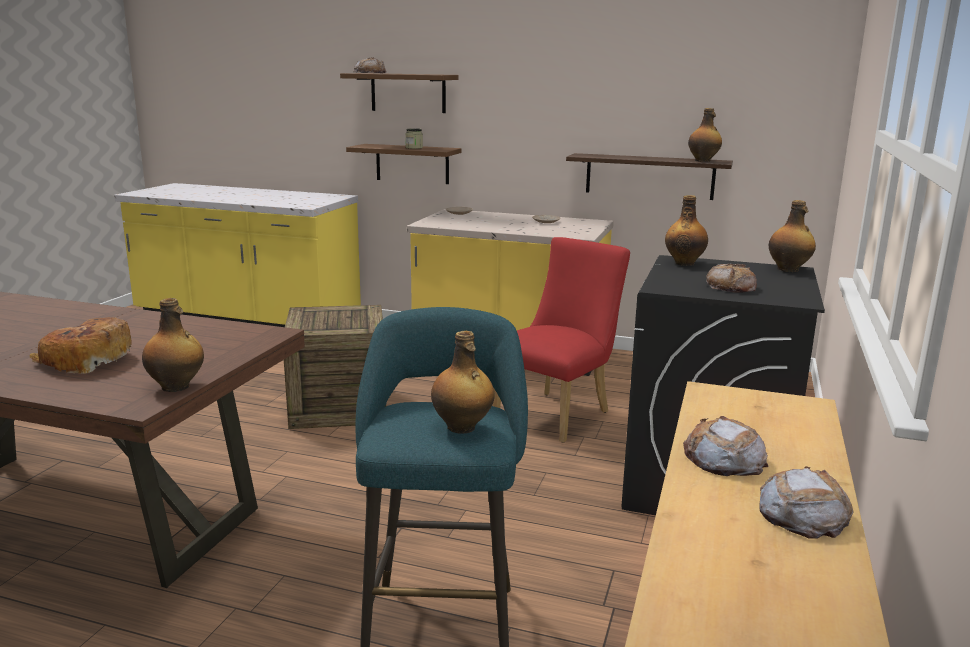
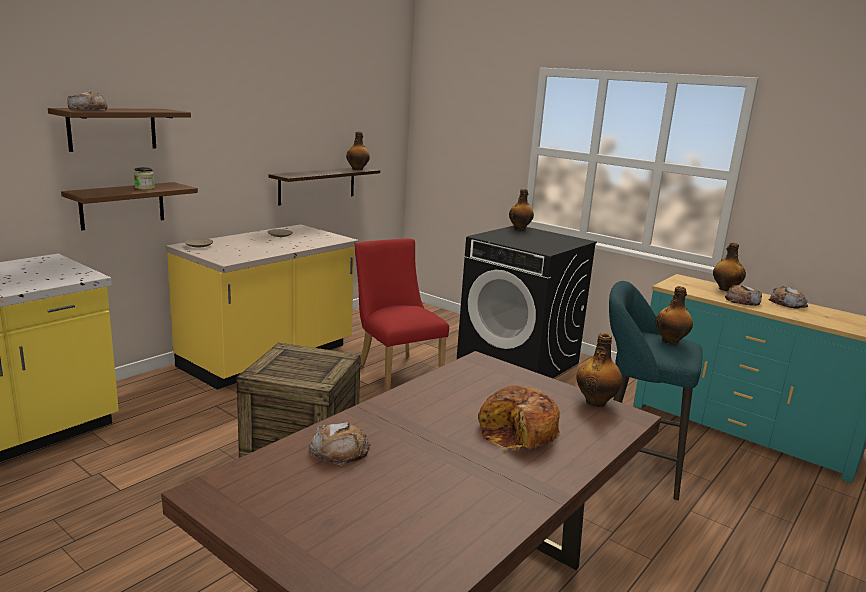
camera: 70 degrees left, 0 degrees up
bottle [665,195,708,266] -> bottle moved to [713,243,746,291]
bread [706,264,757,292] -> bread moved to [309,422,371,465]

